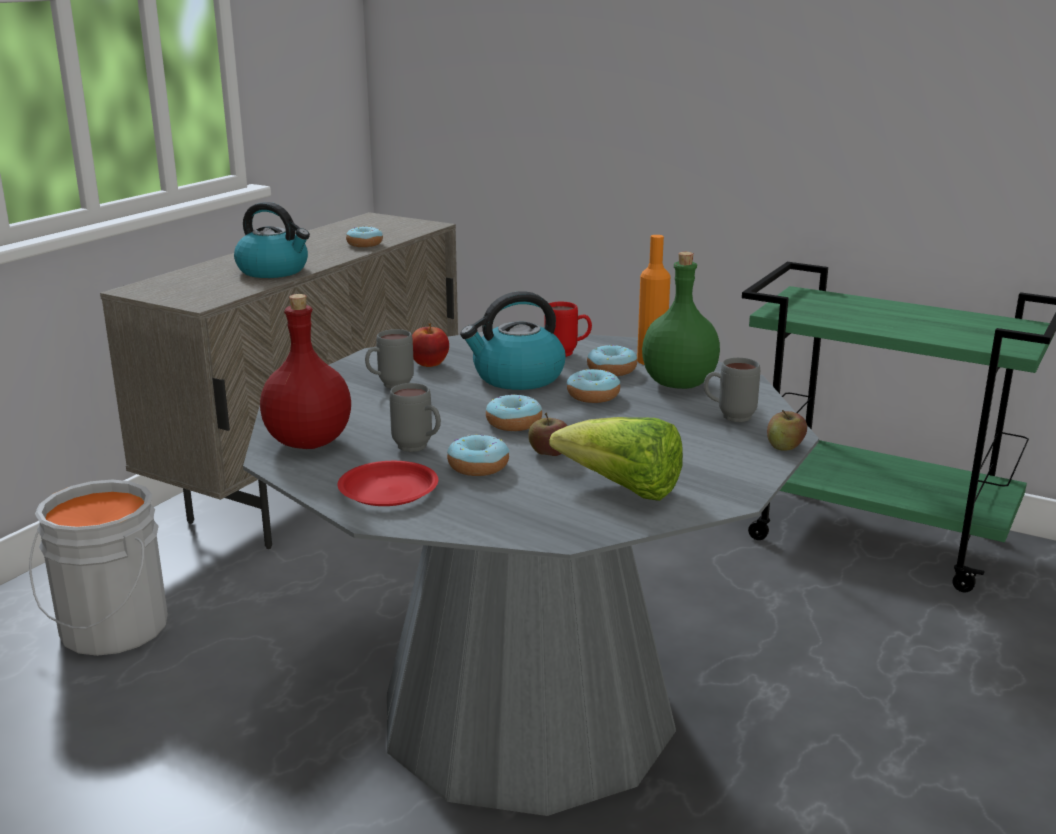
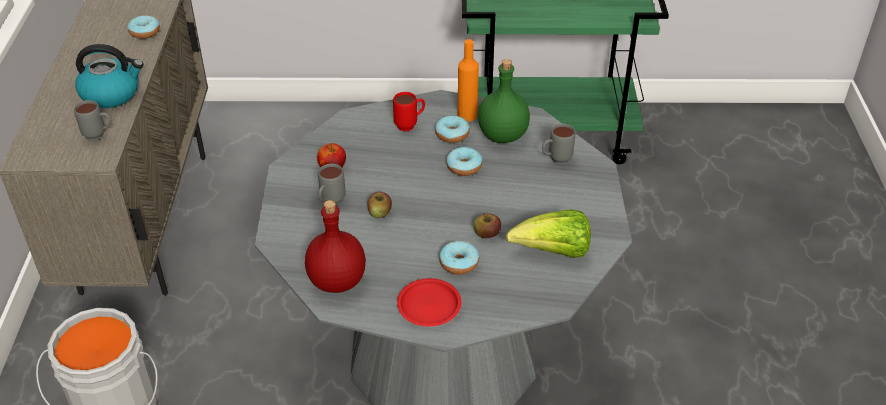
camera: 30 degrees left, 20 degrees up
grey mug [389,383,441,452] -> grey mug moved to [74,100,112,141]
kettle [460,291,566,390] -> none
donut [486,394,542,431] -> none
apple [767,410,807,451] -> apple moved to [367,192,392,218]

